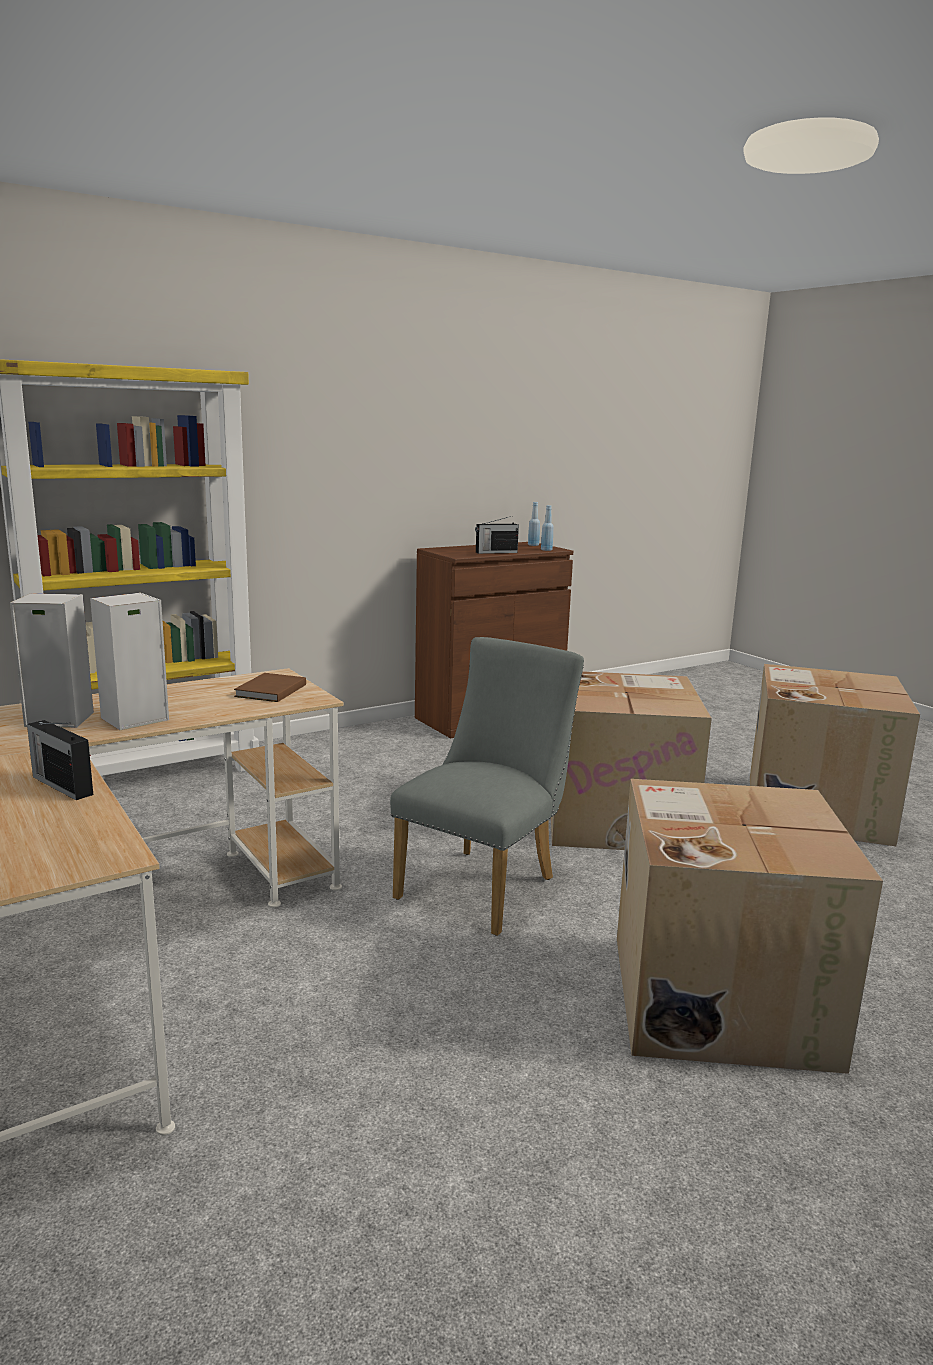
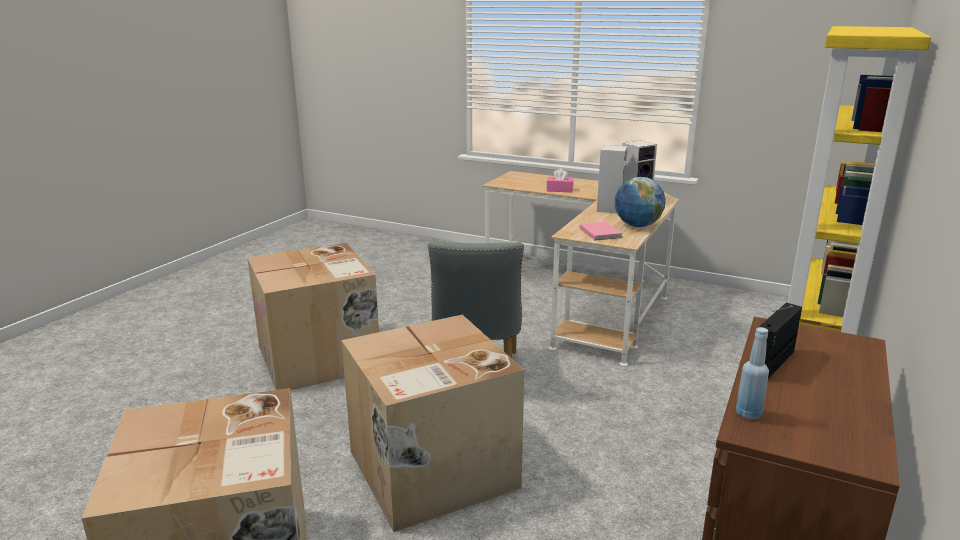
camera: 150 degrees right, 5 degrees up
radio [27,720,93,800] -> pink tissue box [547,168,573,192]
brown book [234,673,306,702] -> pink book [580,222,623,240]
blue bottle [528,502,540,546] -> none
none -> globe [614,177,666,227]

